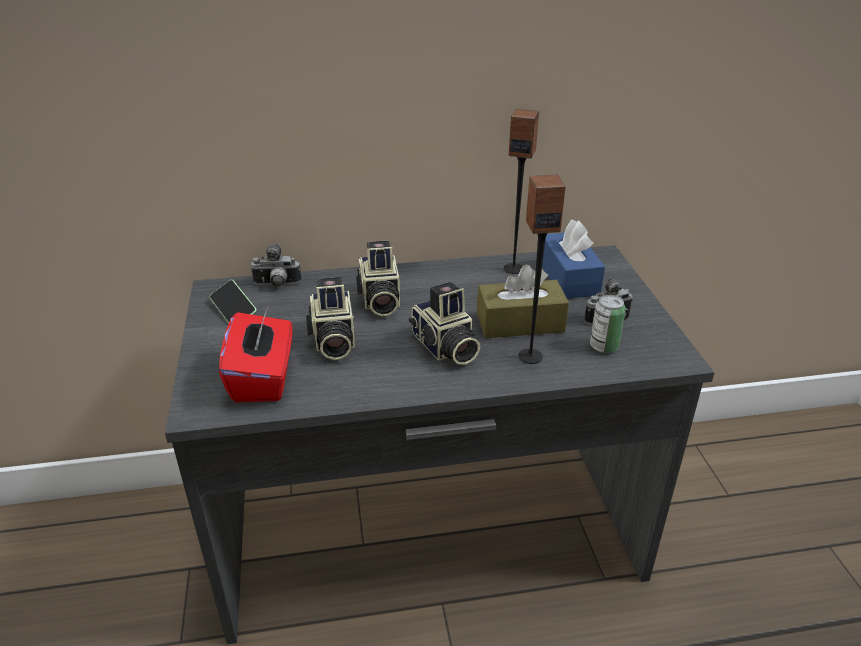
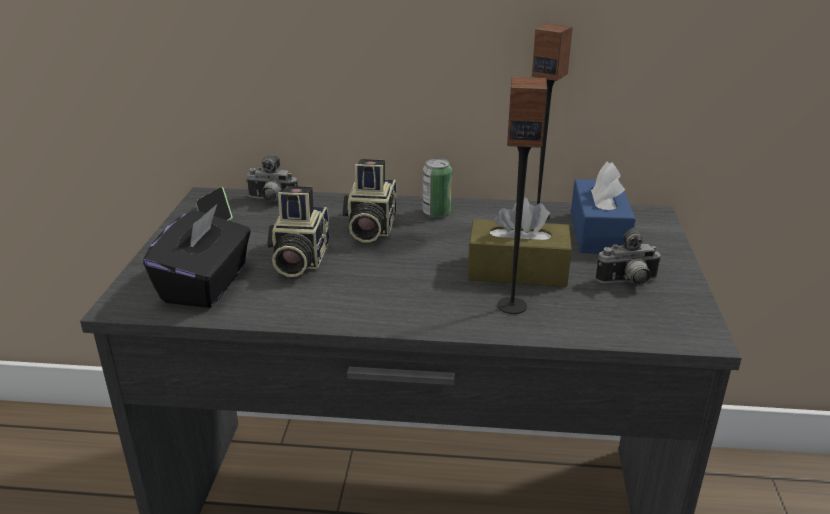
camera: 15 degrees right, 5 degrees down
red tissue box [219,308,293,403] -> black tissue box [143,204,251,308]
camera [409,282,480,365] -> none
can [590,295,626,353] -> can moved to [423,158,452,218]

